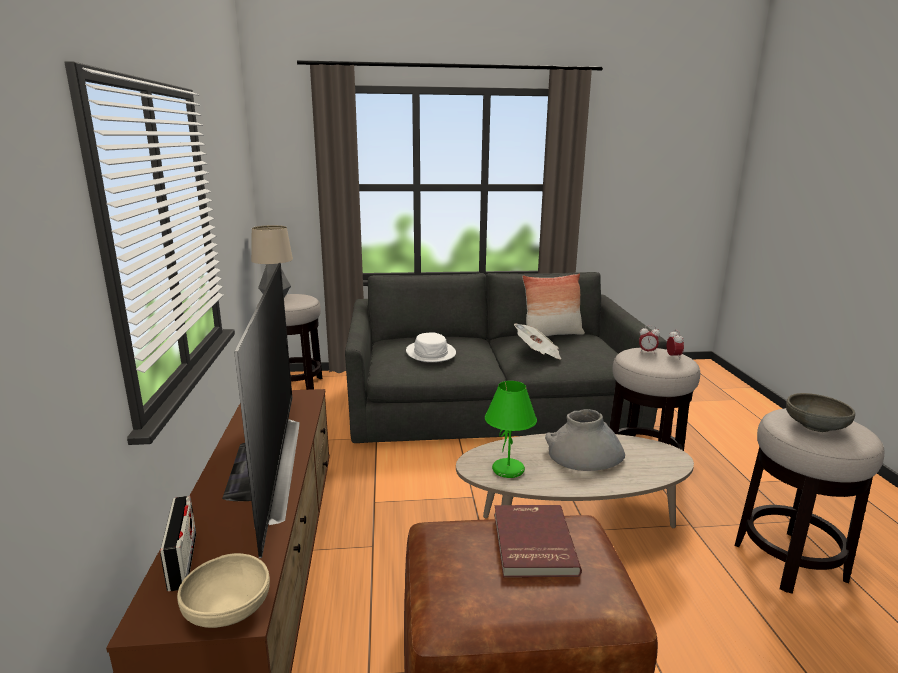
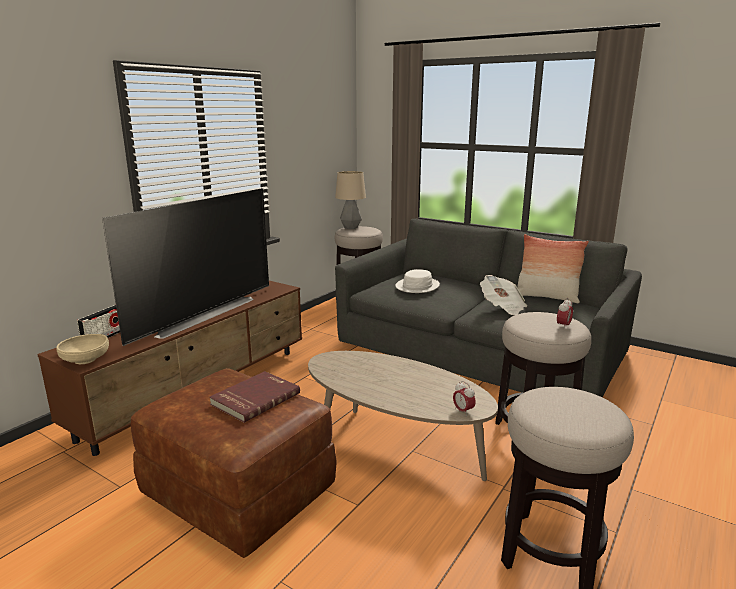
camera: 40 degrees right, 0 degrees up
green table lamp [485,381,537,478] -> none
grey vase [545,409,625,471] -> none
alarm clock [639,326,660,354] -> alarm clock moved to [453,381,476,416]
grey bowl [786,393,855,432] -> none

